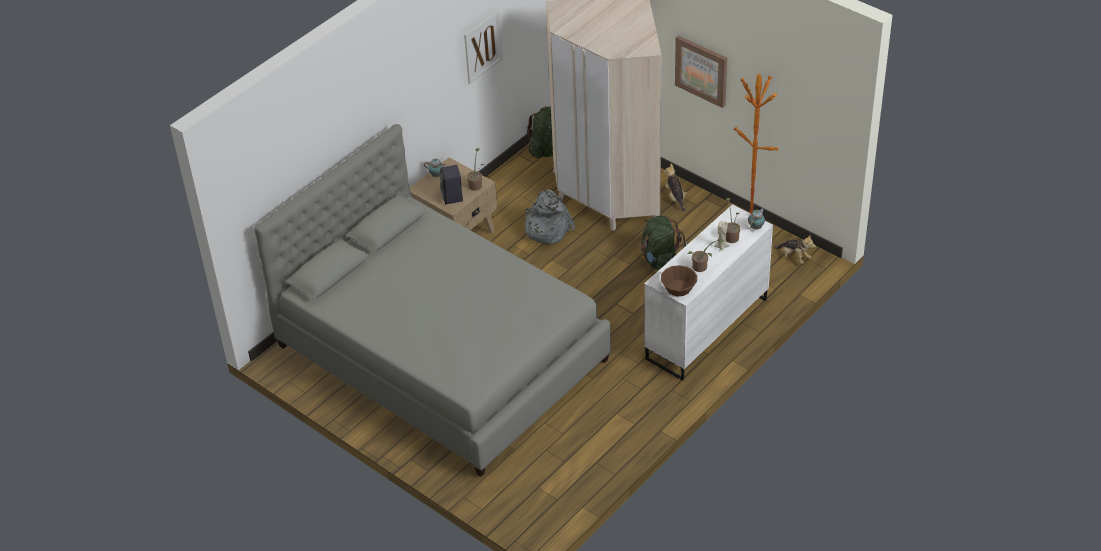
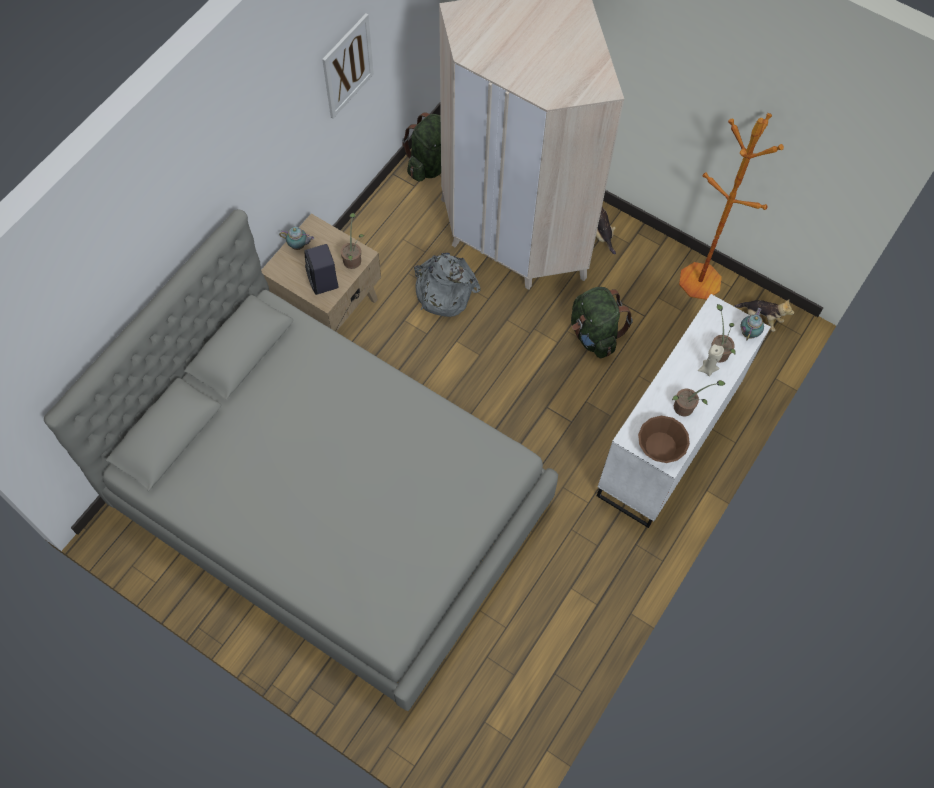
camera: 10 degrees left, 20 degrees up
picture [675,36,727,108] -> none

